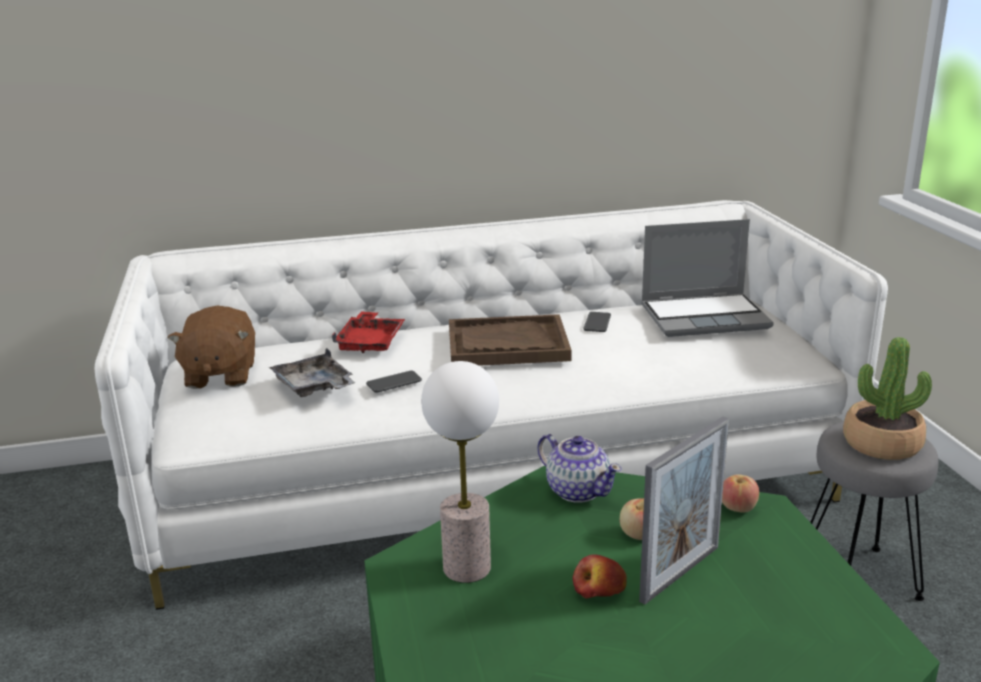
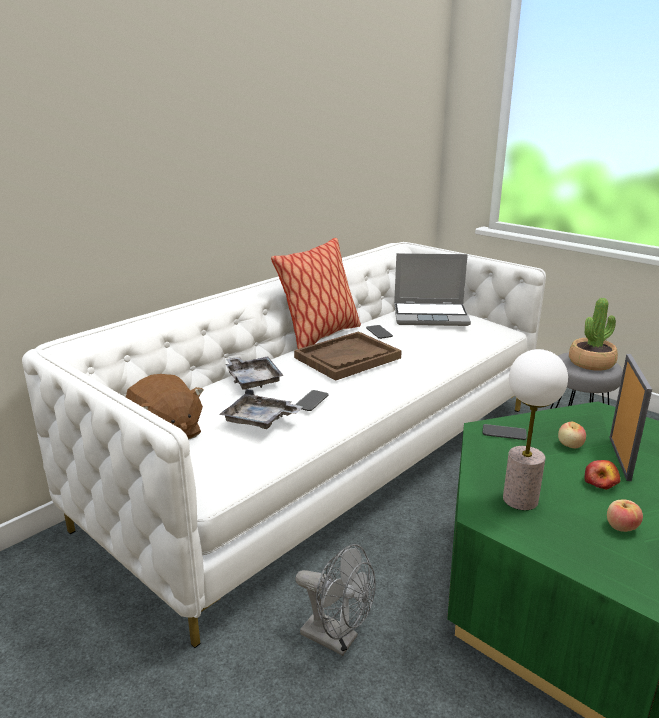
camera: 35 degrees left, 0 degrees up
red tray [332,311,405,353] -> grey tray [225,356,284,390]
teapot [537,434,622,503] -> phone [483,424,527,440]
laptop [641,219,774,337] -> laptop turned 45 degrees clockwise [394,253,471,326]
apple [722,474,759,513] -> apple moved to [607,499,643,532]
none -> pillow [271,238,361,349]
none -> grey fan [295,544,376,656]

